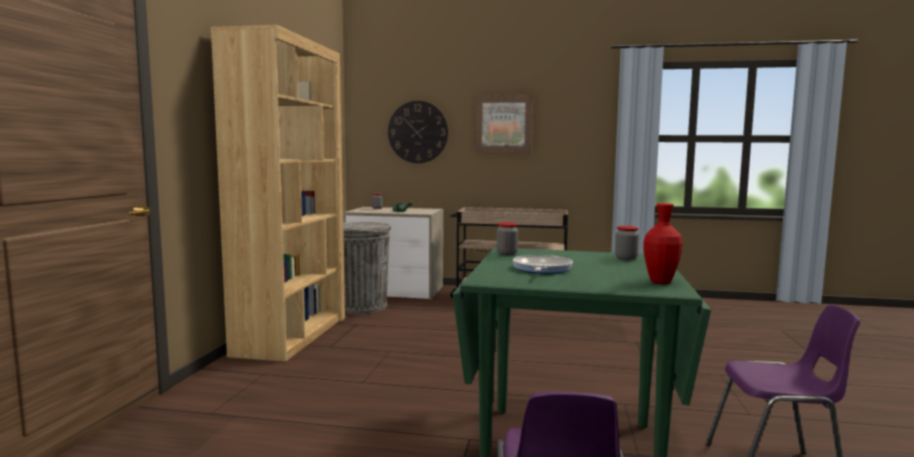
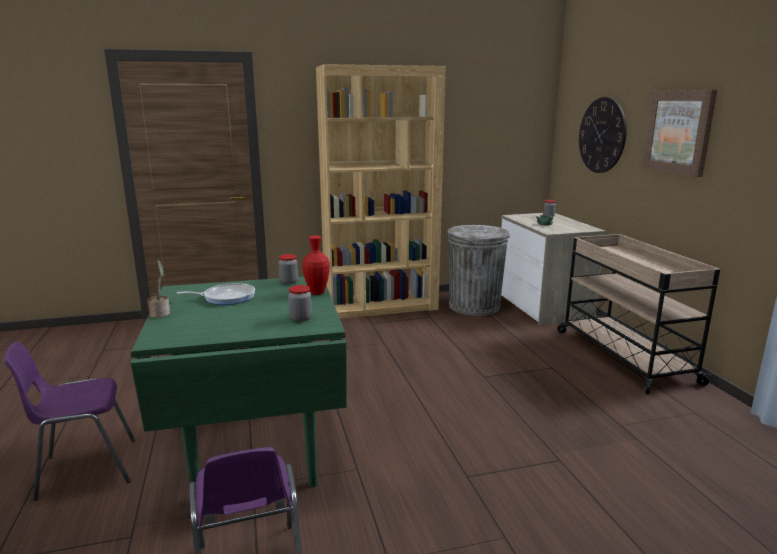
camera: 65 degrees right, 10 degrees up
red vase [643,203,683,284] -> red vase moved to [302,236,330,295]
none -> potted plant [147,260,170,318]

